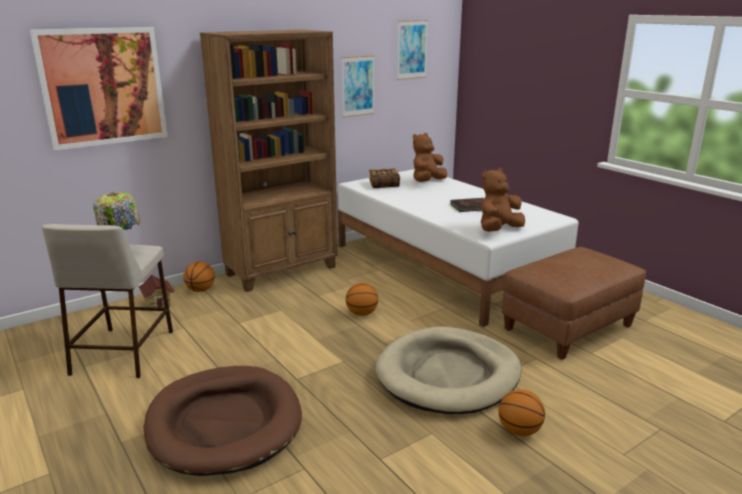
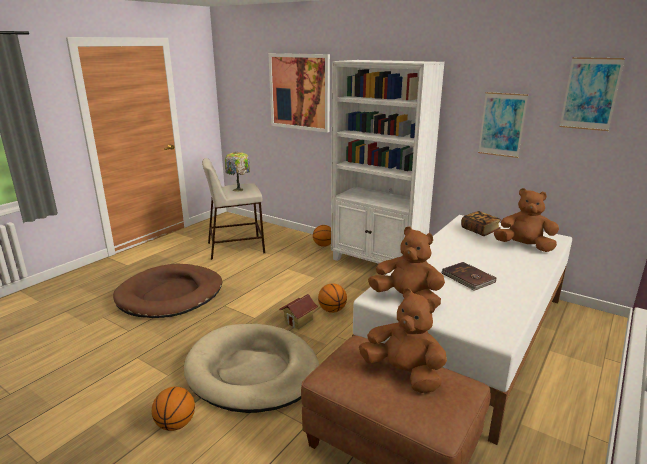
camera: 70 degrees right, 0 degrees up
toy house [139,275,174,308] -> toy house moved to [279,294,319,329]
brown bookcase [200,30,338,292] -> white bookcase [331,60,445,264]
none -> brown plush toy [359,288,447,393]

